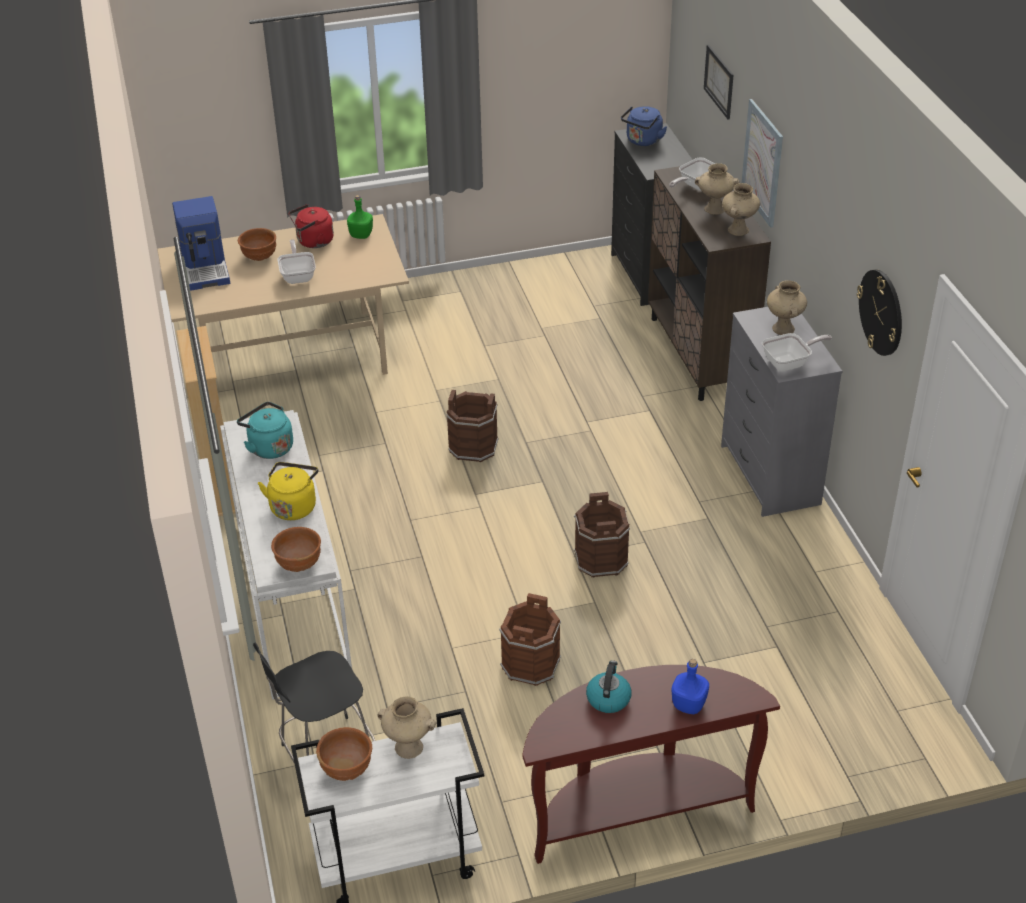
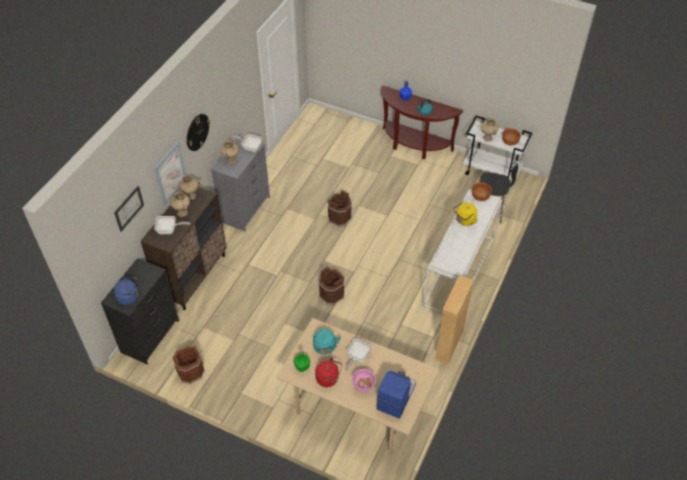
camera: 140 degrees left, 10 degrees up
turquoise kettle [237,402,293,459] -> turquoise kettle moved to [313,329,341,355]
brown bowl [238,228,276,261] -> pink bowl [352,369,376,393]
brown bucket [499,593,561,686] -> brown bucket moved to [173,345,205,384]
wall clock [857,269,902,356] -> wall clock moved to [187,114,210,151]

